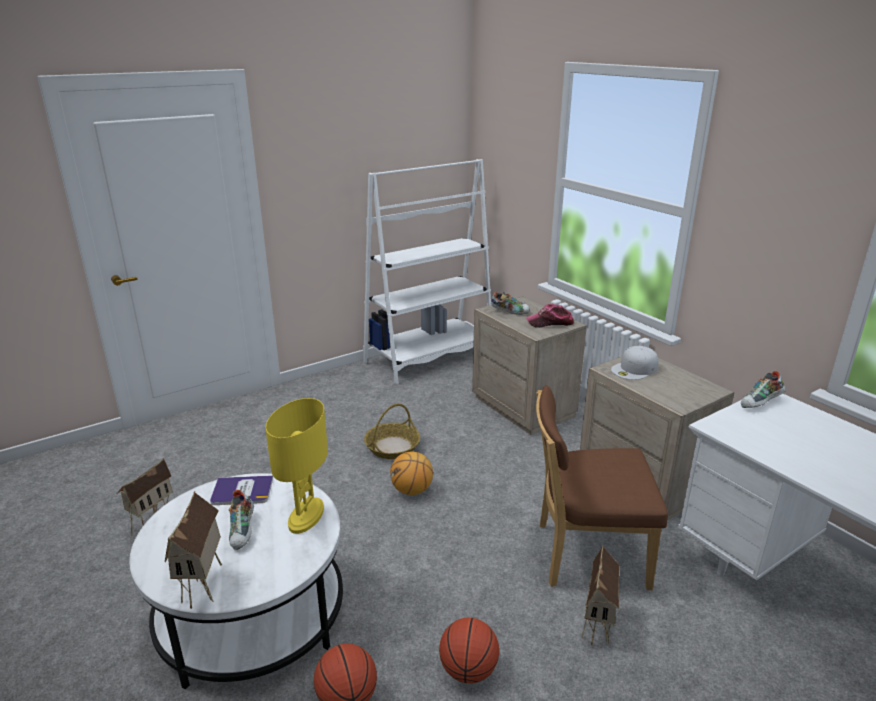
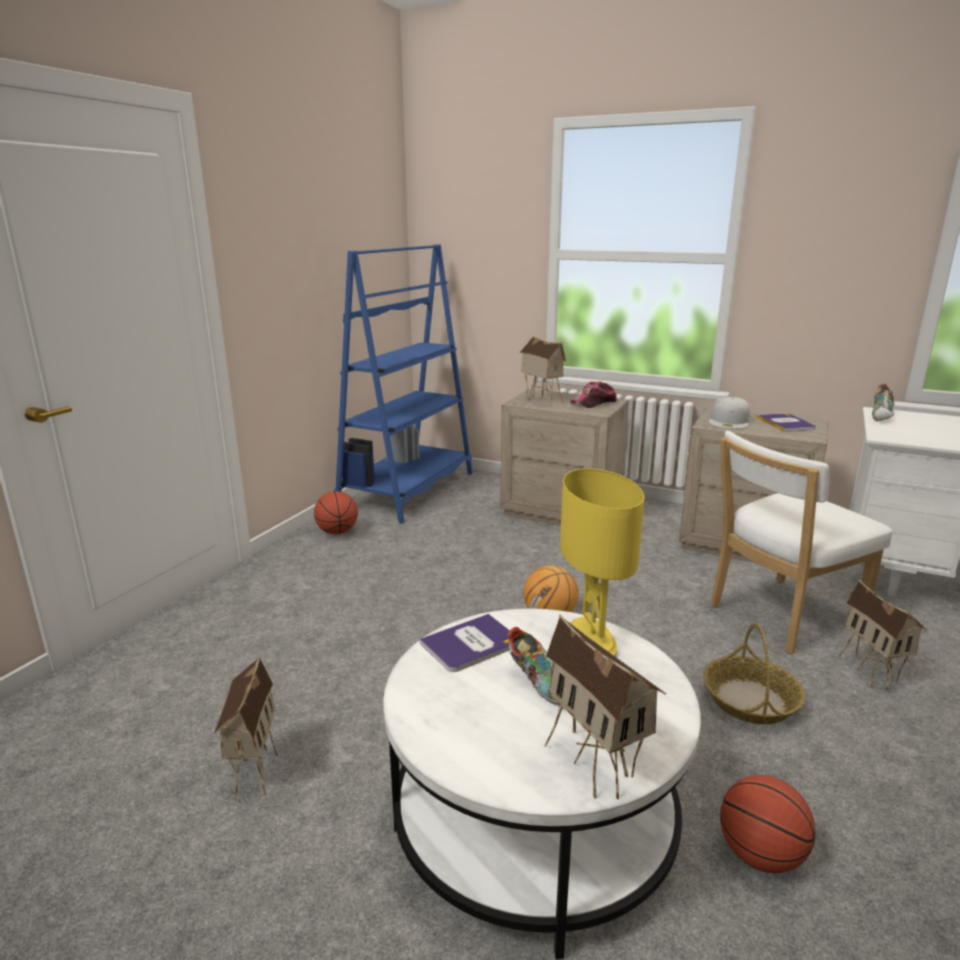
camera: 30 degrees left, 5 degrees down
white bookcase [363,159,491,384] -> blue bookcase [334,244,473,523]
basket [364,404,420,459] -> basket moved to [703,623,805,724]
basketball [439,618,499,683] -> basketball moved to [314,491,358,534]
shoe [491,292,530,315] -> toy house [520,335,566,407]
brown chair [536,385,668,590] -> white chair [711,431,892,654]
none -> book [756,413,816,432]

